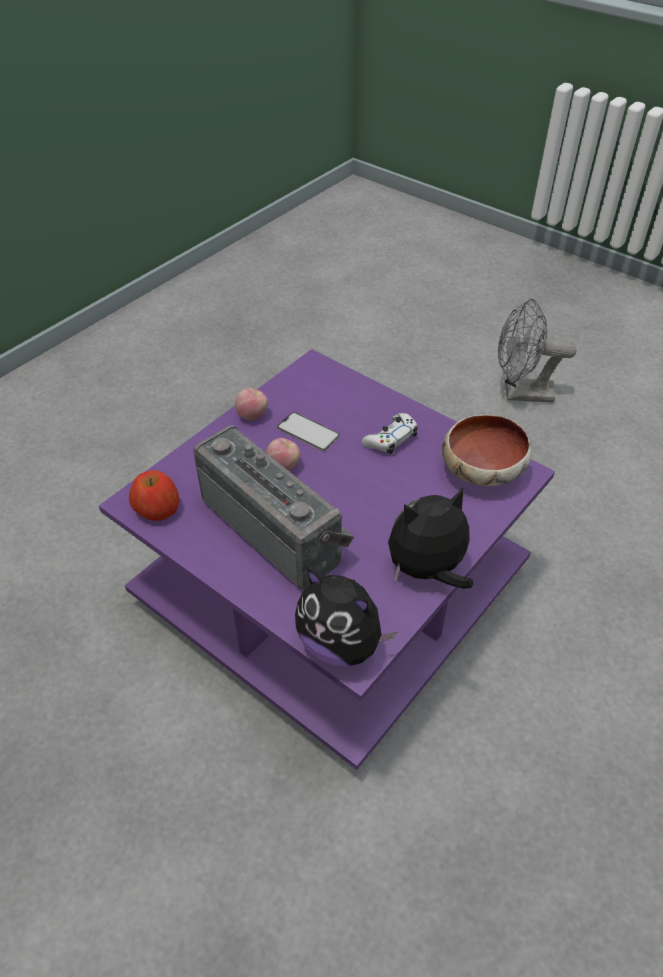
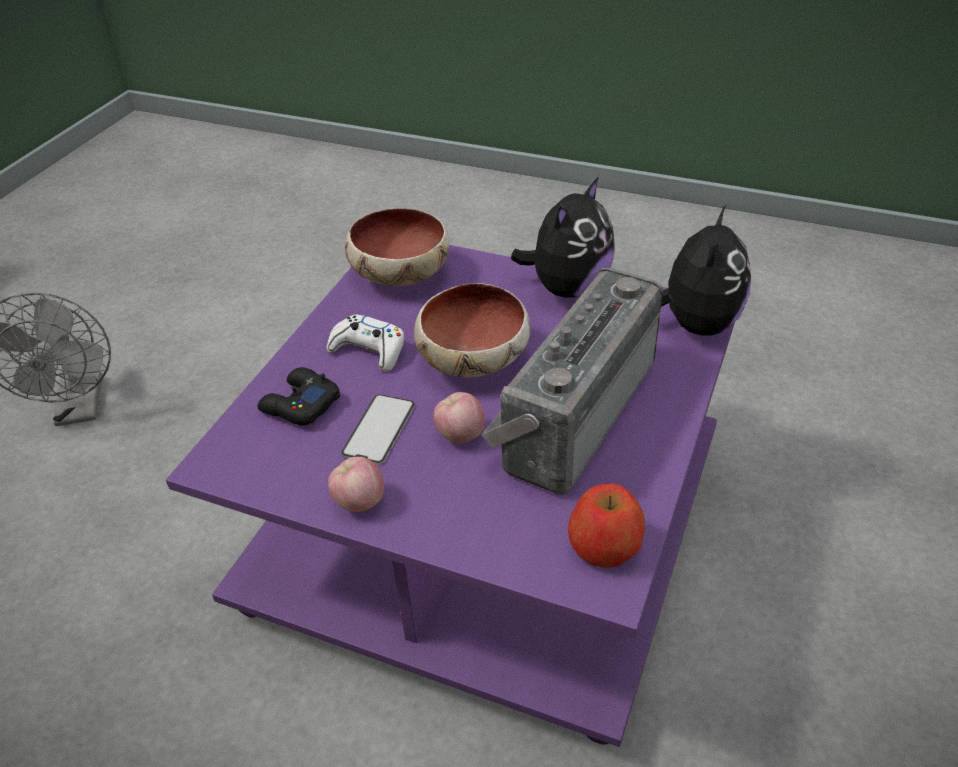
camera: 105 degrees left, 5 degrees down
plush toy [388,488,473,589] -> plush toy turned 105 degrees counterclockwise [511,176,615,298]
none -> black game controller [257,367,340,426]
none -> bowl [414,283,531,377]

